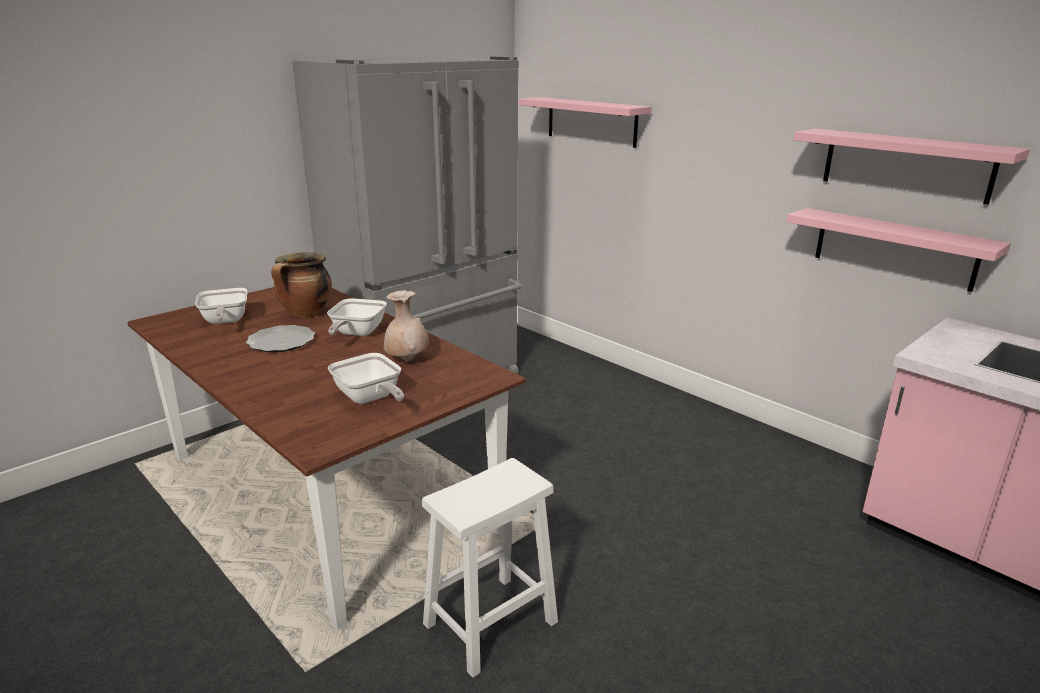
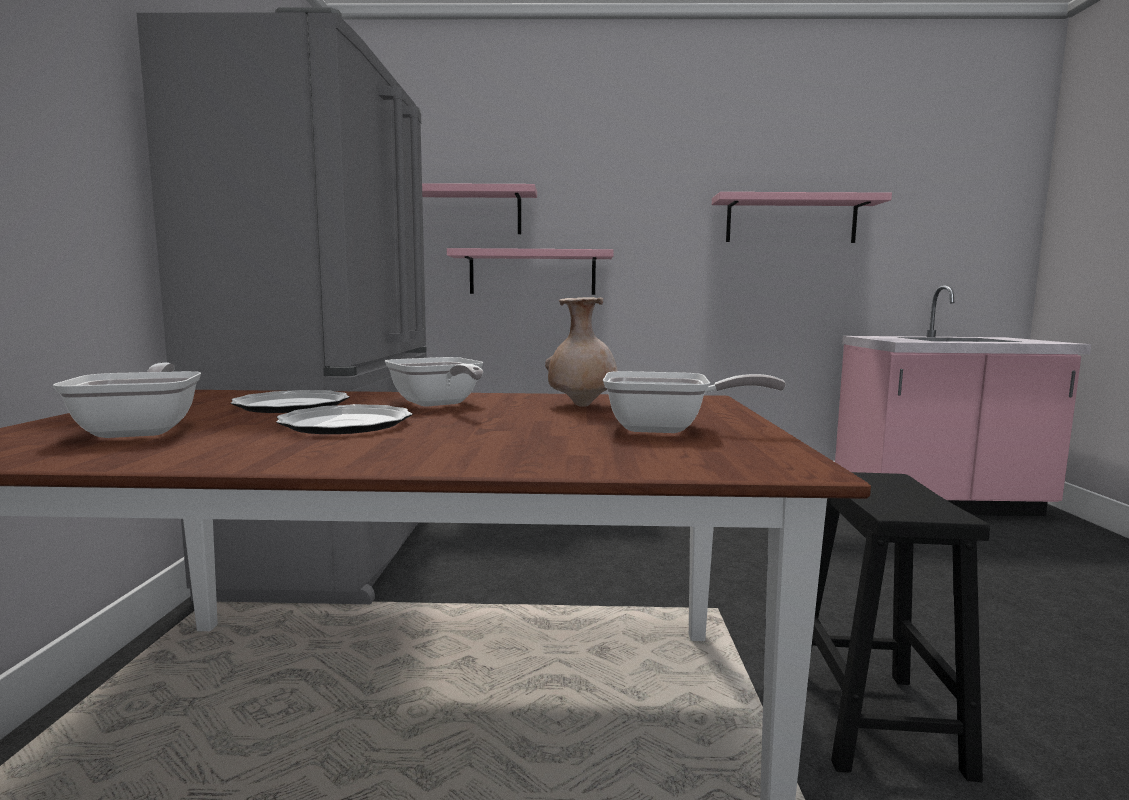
camera: 45 degrees left, 15 degrees down
frying pan [195,288,247,324] -> frying pan turned 135 degrees counterclockwise [53,363,201,438]
cooking pot [271,252,332,318] -> plate [230,390,350,413]
white stool [422,458,558,678] -> black stool [811,472,990,782]
pink shelf [786,208,1011,292] -> pink shelf moved to [447,248,614,295]

